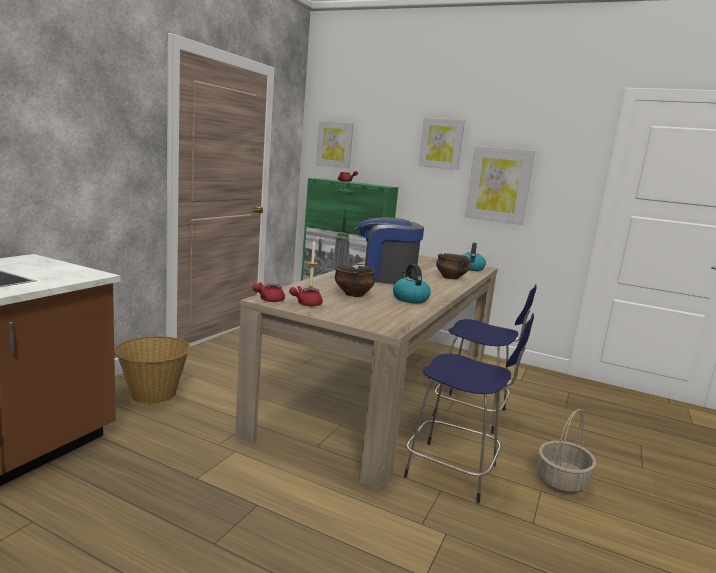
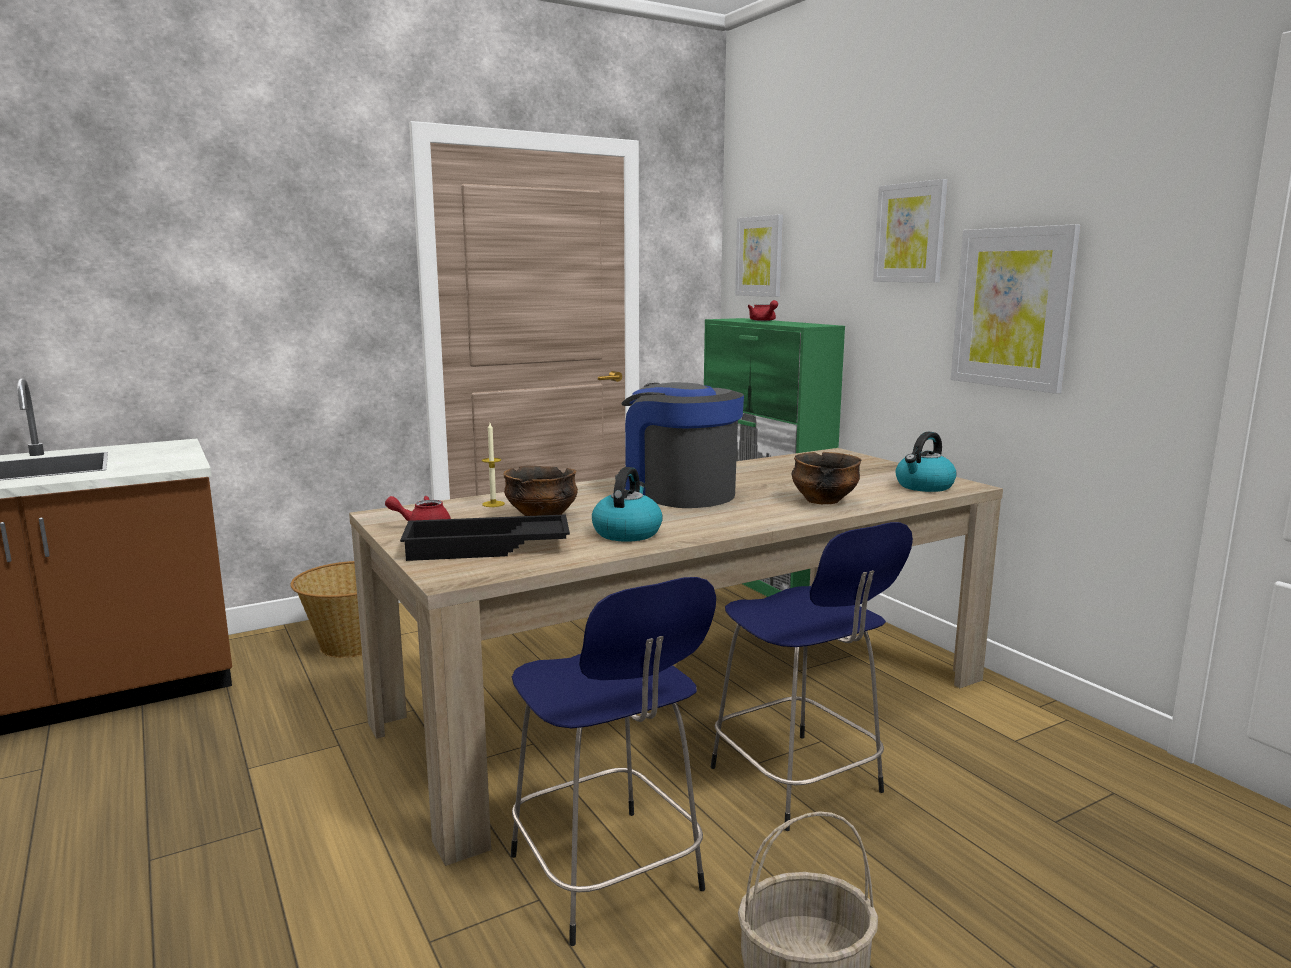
camera: 35 degrees right, 0 degrees up
red teapot [252,282,285,302] -> none
none -> black tray [400,514,570,561]

